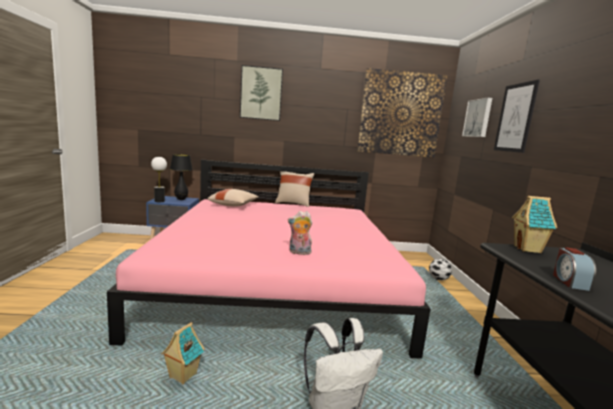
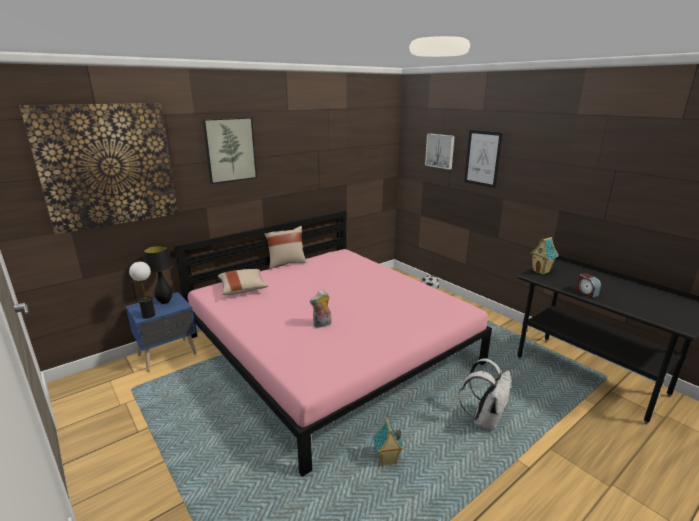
camera: 35 degrees left, 10 degrees up
plush toy [288,211,312,255] -> plush toy moved to [310,289,331,328]
picture [357,68,447,157] -> picture moved to [20,103,178,234]

